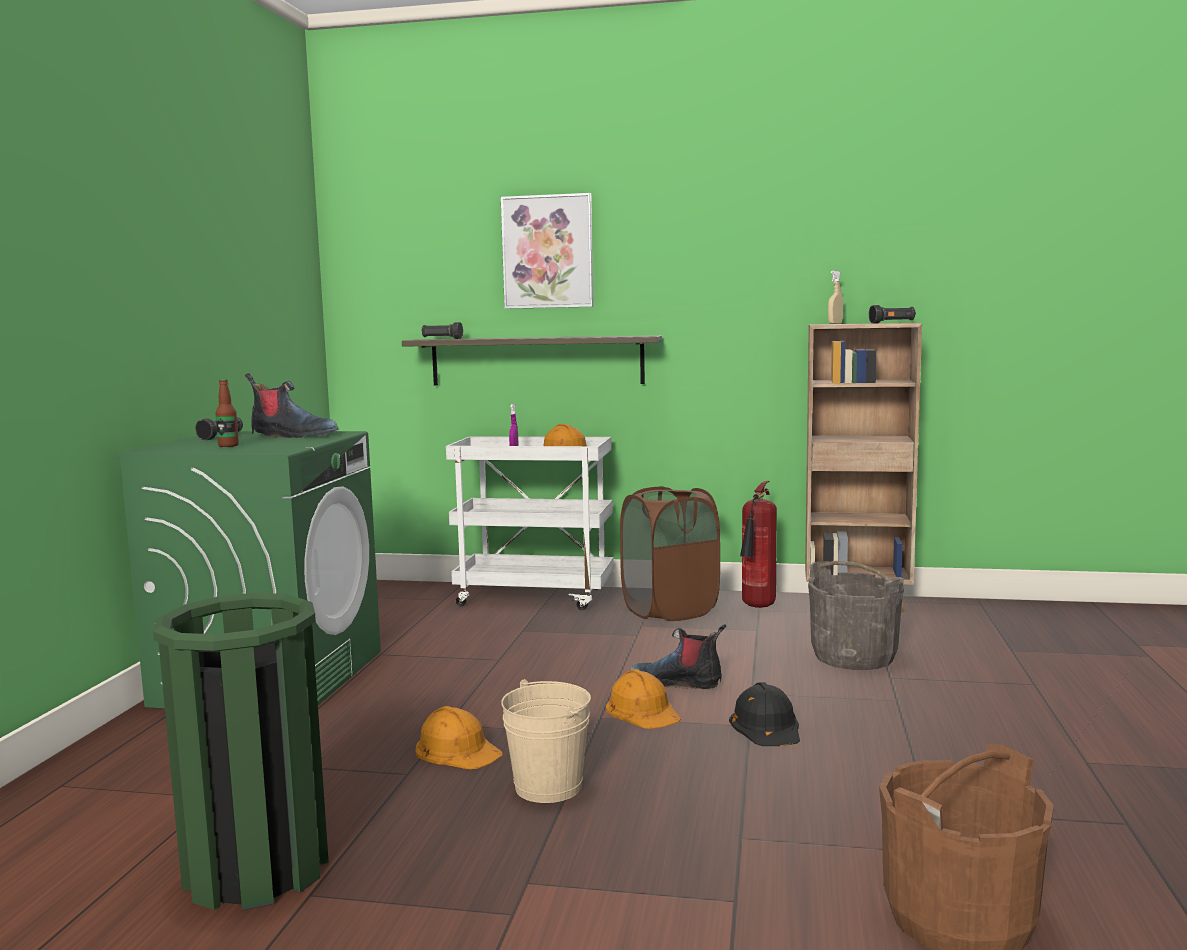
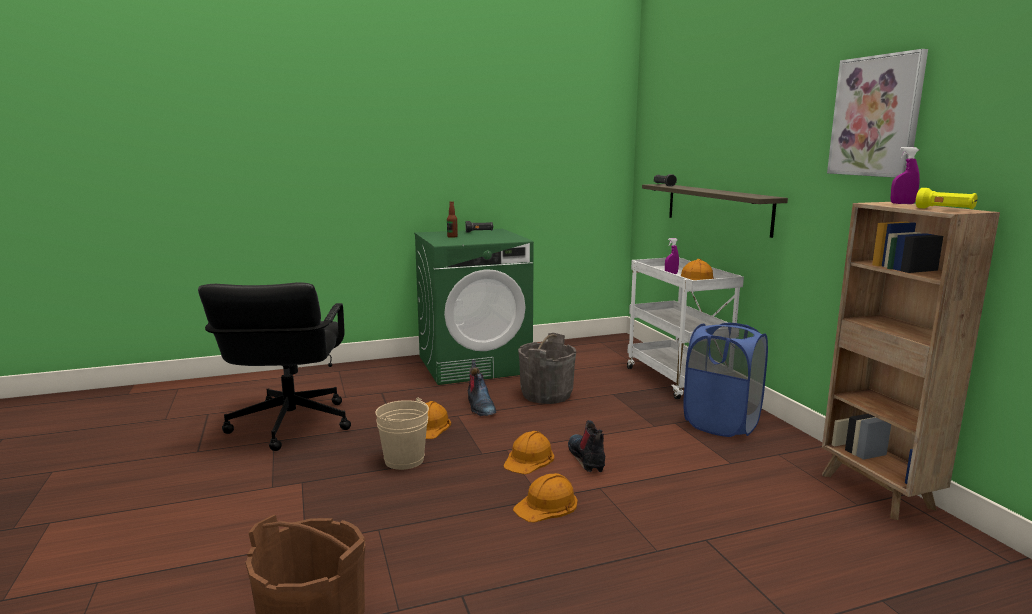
camera: 60 degrees right, 5 degrees up
green trash can [153,593,329,910] -> black office chair [198,282,351,451]
boot [245,373,339,438] -> boot moved to [468,360,496,416]
picture [501,193,594,309] -> picture moved to [827,49,928,178]
brown laundry basket [620,486,720,621] -> blue laundry basket [683,322,768,437]
black hard hat [729,682,800,746] -> orange hard hat [513,473,578,522]
fire extinguisher [740,481,777,608] -> none
grey bucket [808,561,904,670] -> grey bucket moved to [518,333,576,404]
beige spray bottle [828,271,843,324] -> purple spray bottle [890,147,920,204]
black flashlight [869,305,916,324] -> yellow flashlight [916,188,977,209]

